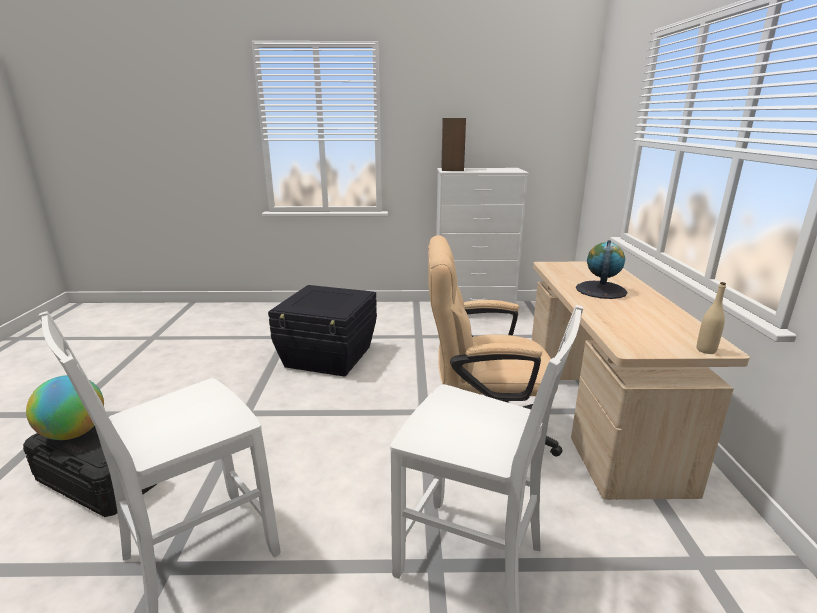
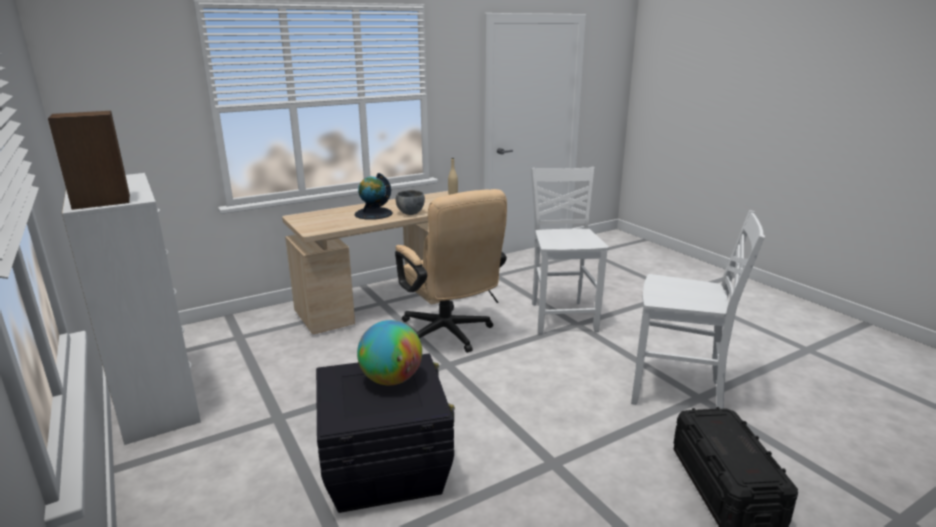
camera: 120 degrees left, 0 degrees up
globe [26,375,104,440] -> globe moved to [357,320,422,385]
none -> grey bowl [396,190,425,215]

